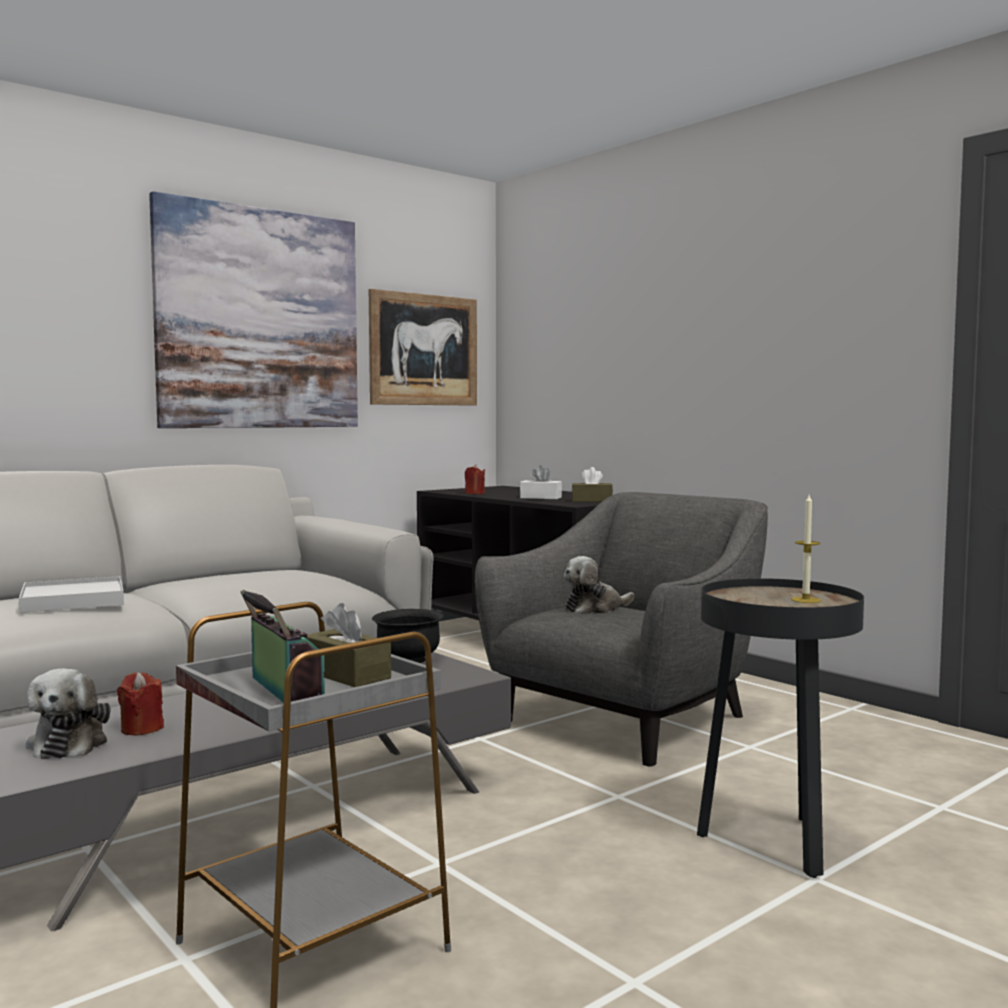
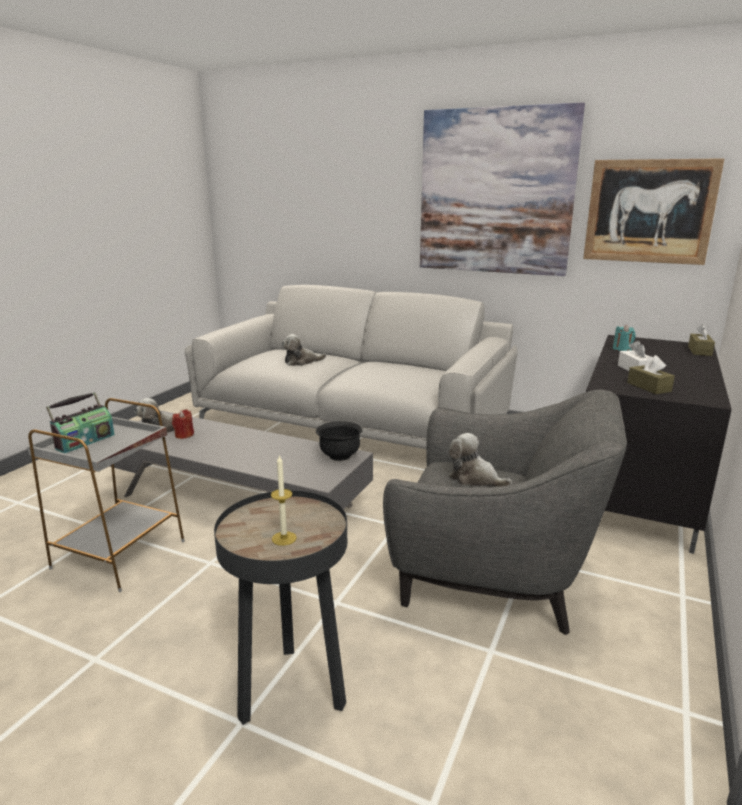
camera: 65 degrees right, 15 degrees up
white tray [19,576,124,613] -> plush toy [282,334,326,366]
brown tissue box [307,603,391,687] -> brown tissue box moved to [688,324,715,356]
red candle [465,464,485,494] -> turquoise candle [613,325,636,351]

